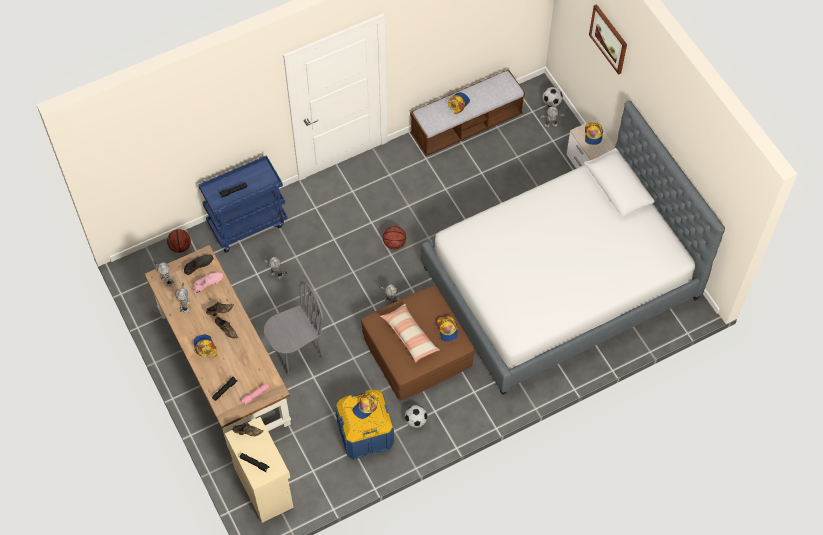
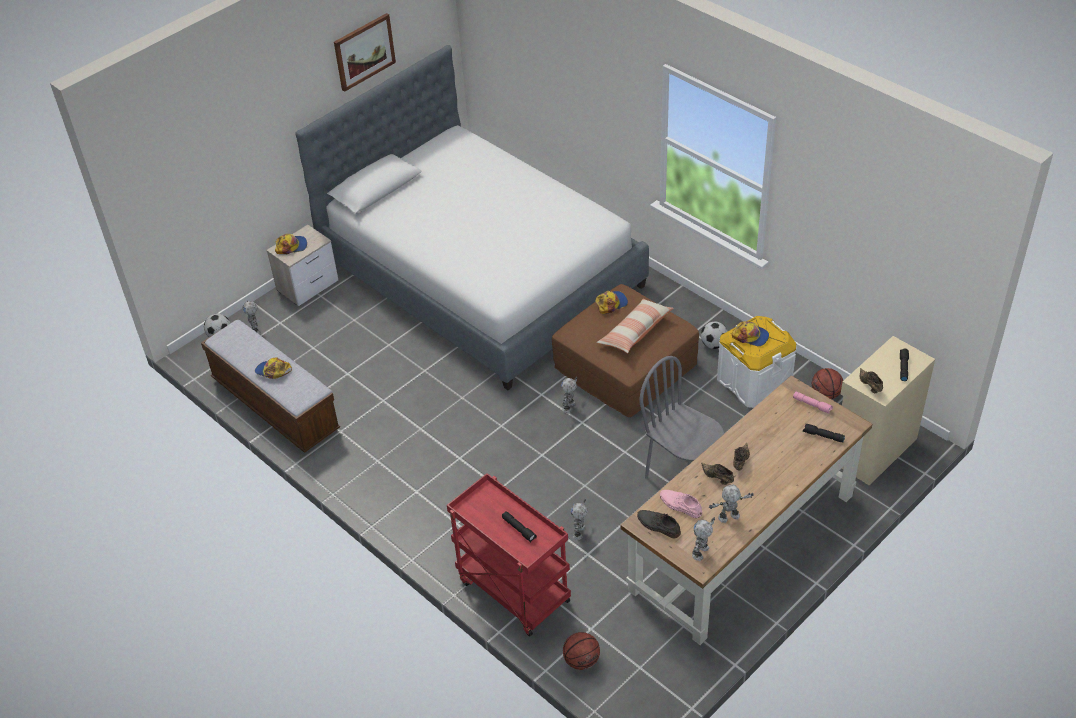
camera: 105 degrees left, 15 degrees down
cap [193,335,217,358] -> none
blue cart [198,155,287,253] -> red cart [447,473,571,636]
blue storage box [336,390,394,459] -> white storage box [717,316,796,408]
basketball [383,226,406,249] -> basketball moved to [812,368,843,399]
picture [589,4,627,75] -> picture moved to [334,13,396,92]

